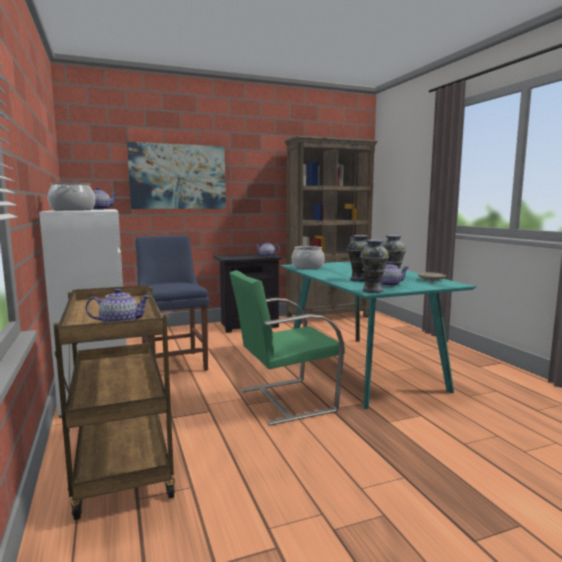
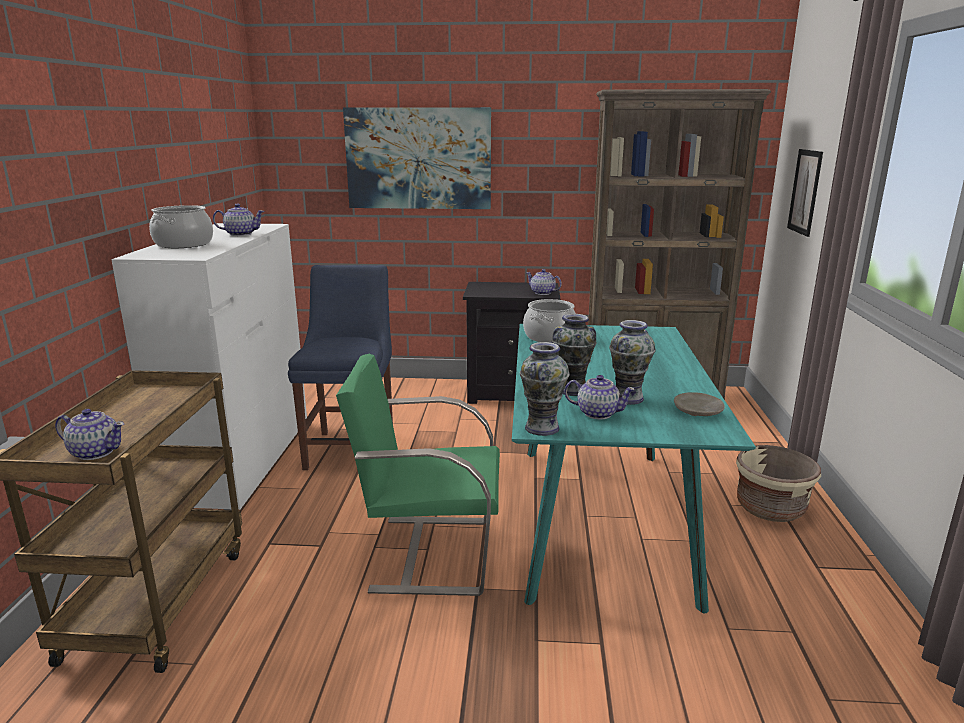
camera: 25 degrees right, 10 degrees up
none -> beige planter [736,445,821,522]
none -> picture [787,149,823,237]

